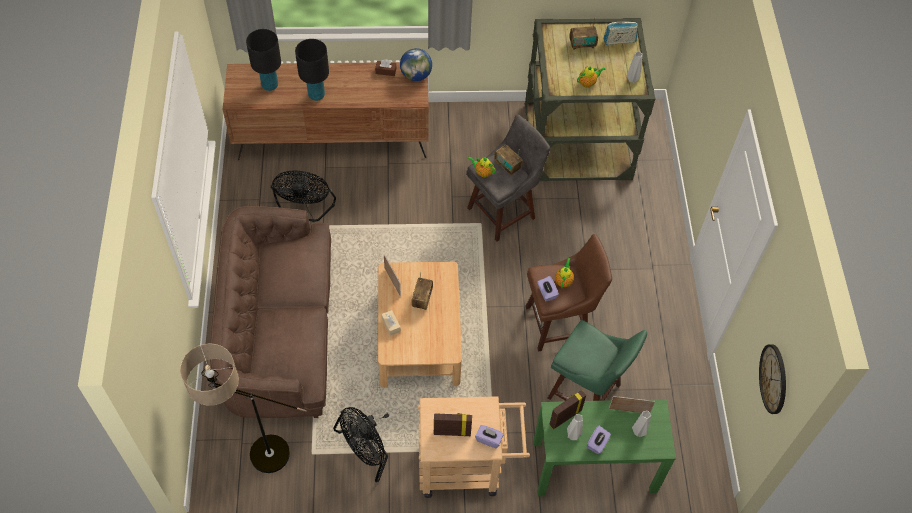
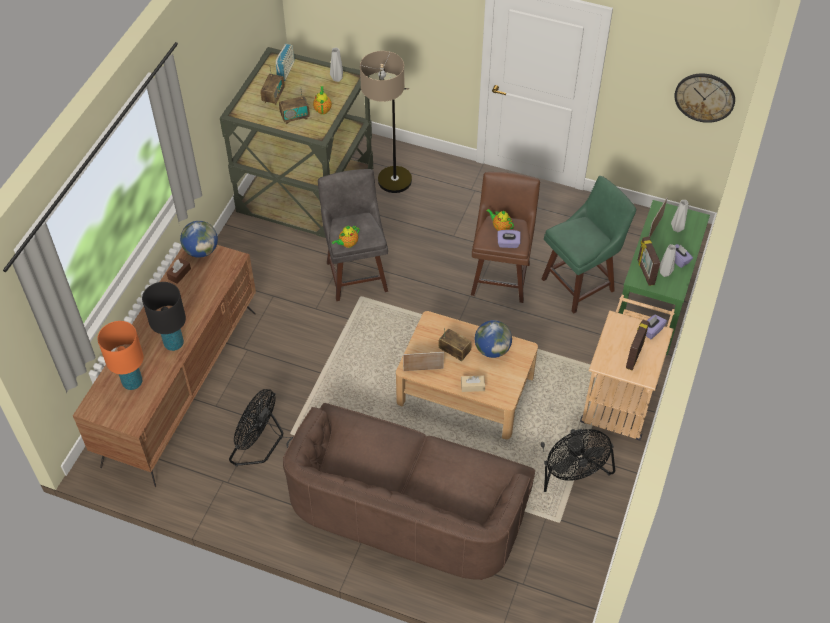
camera: 65 degrees left, 5 degrees down
floor lamp [180,343,307,473] -> floor lamp moved to [360,51,412,193]
black table lamp [246,29,281,91] -> orange table lamp [97,321,144,390]
radio [494,144,523,176] -> radio moved to [279,86,310,124]
none -> globe [475,320,512,358]

